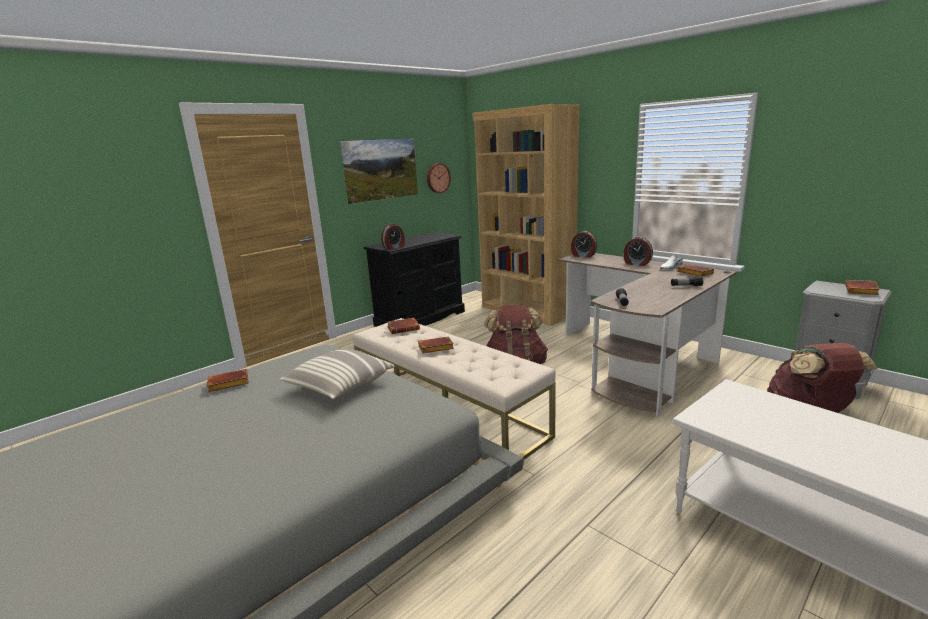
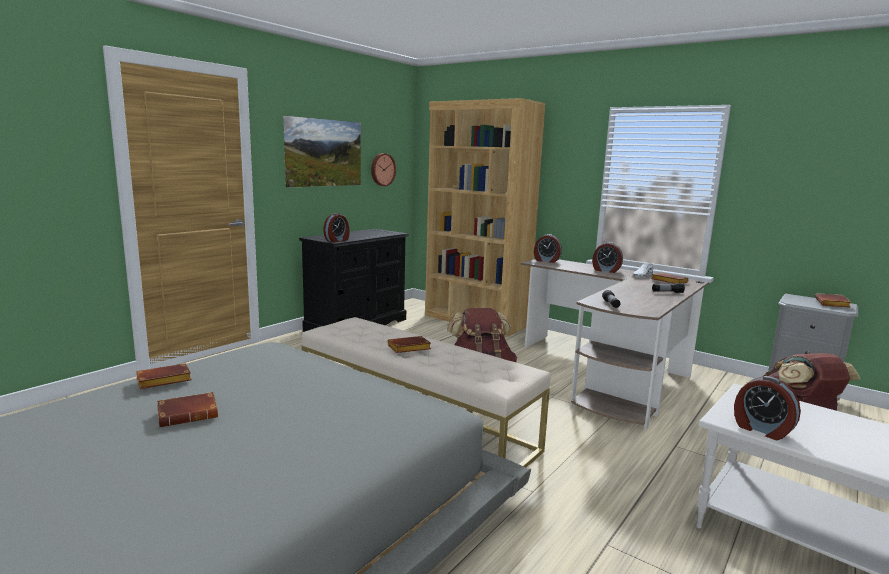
camera: 10 degrees left, 5 degrees down
pillow [280,349,395,399] -> none
brown book [387,318,420,334] -> brown book moved to [157,392,218,427]
none -> alarm clock [734,376,801,440]

